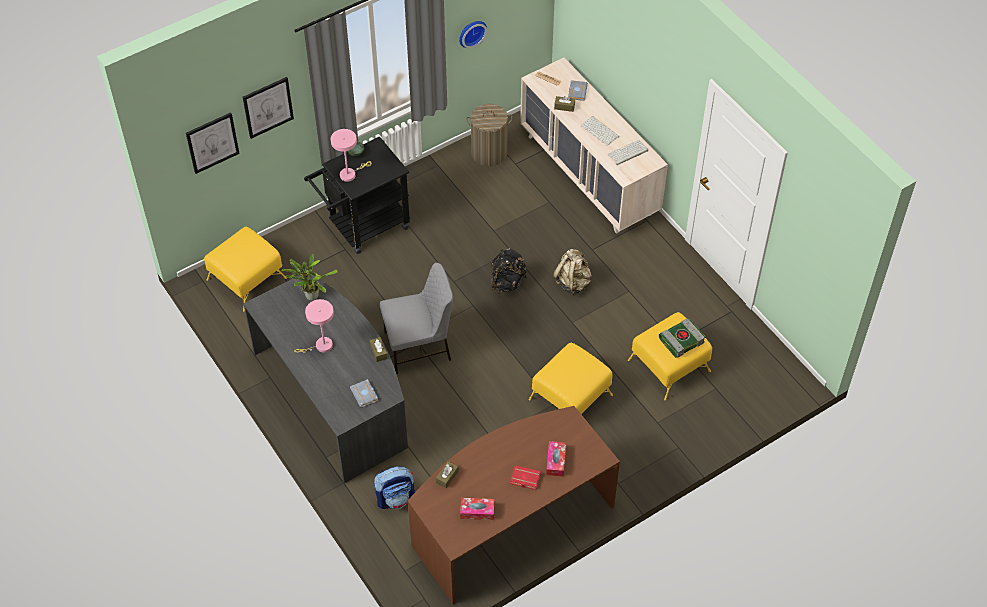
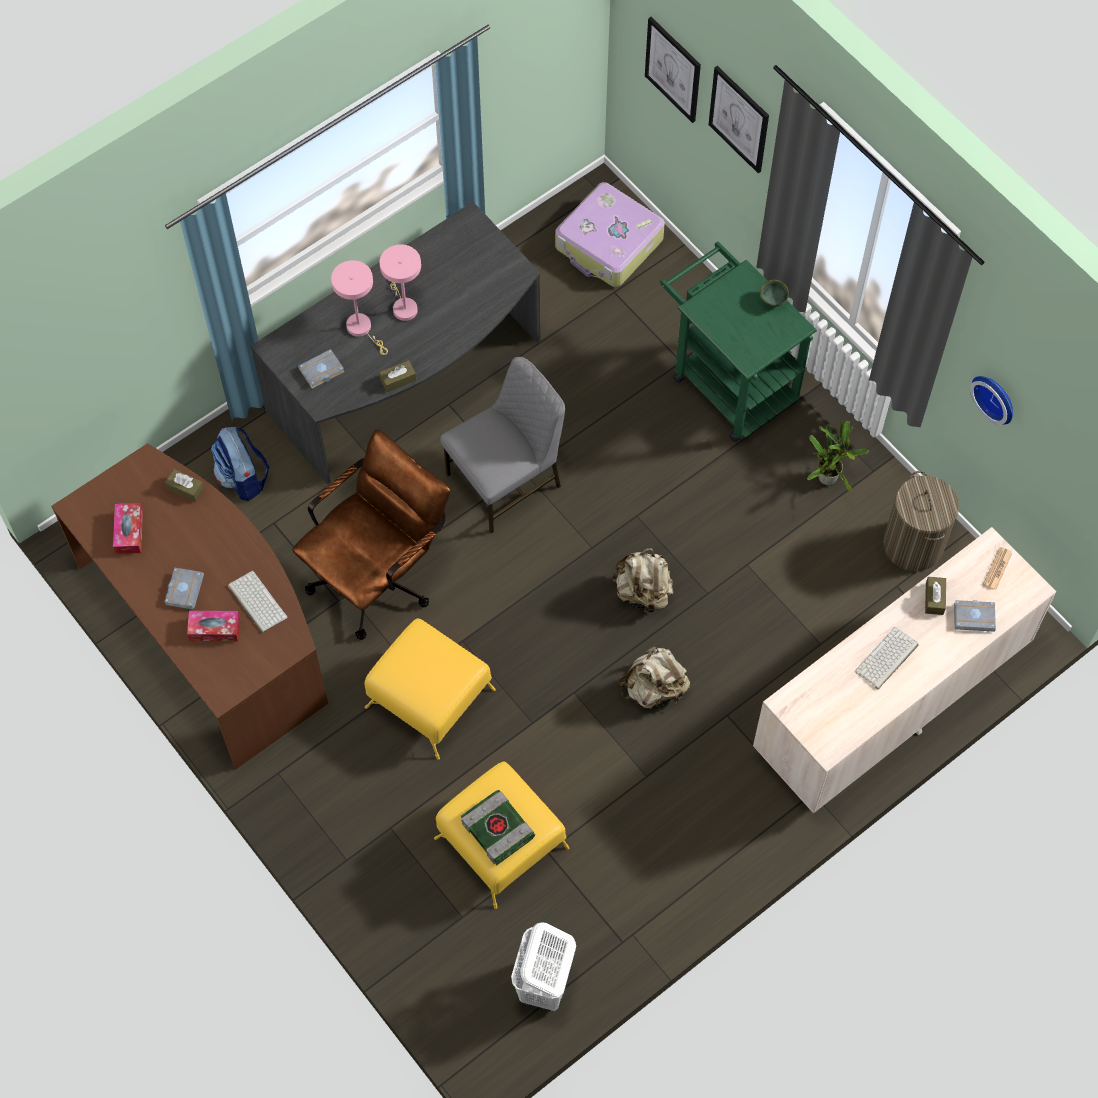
camera: 85 degrees right, 10 degrees up
yellow ottoman [204,226,287,311] -> suitcase [555,182,665,287]
potted plant [281,254,338,301] -> potted plant moved to [807,420,869,491]
black cart [304,136,410,254] -> green cart [660,242,817,442]
pink table lamp [331,129,372,182] -> pink table lamp moved to [331,260,388,355]
grey chair [380,263,453,374] -> grey chair turned 105 degrees counterclockwise [440,357,565,533]
black backpack [492,249,526,294] -> beige backpack [612,548,673,612]
red book [510,465,541,490] -> grey book [165,568,204,610]
keyboard [607,140,648,165] -> keyboard moved to [228,571,287,633]
none -> brown office chair [292,429,450,640]
none -> white laundry basket [511,922,576,1011]

